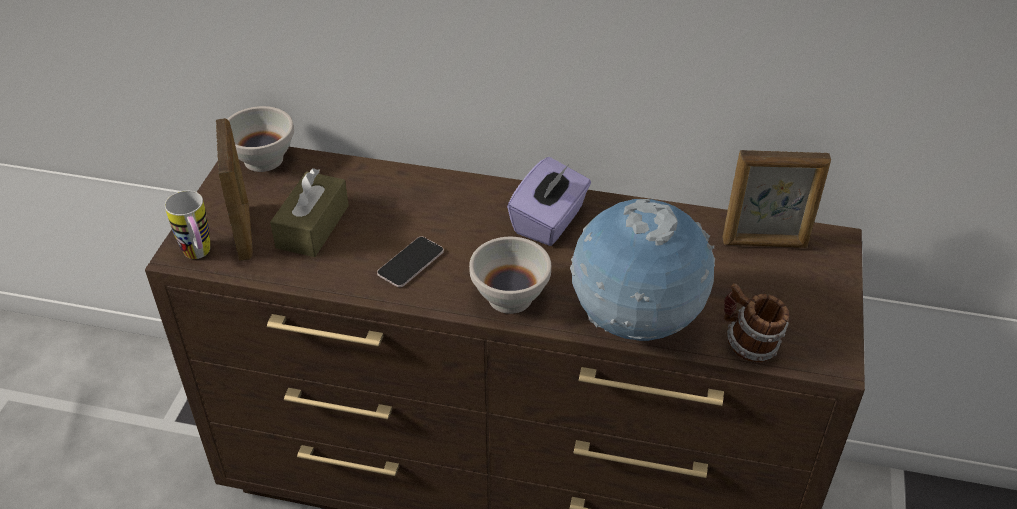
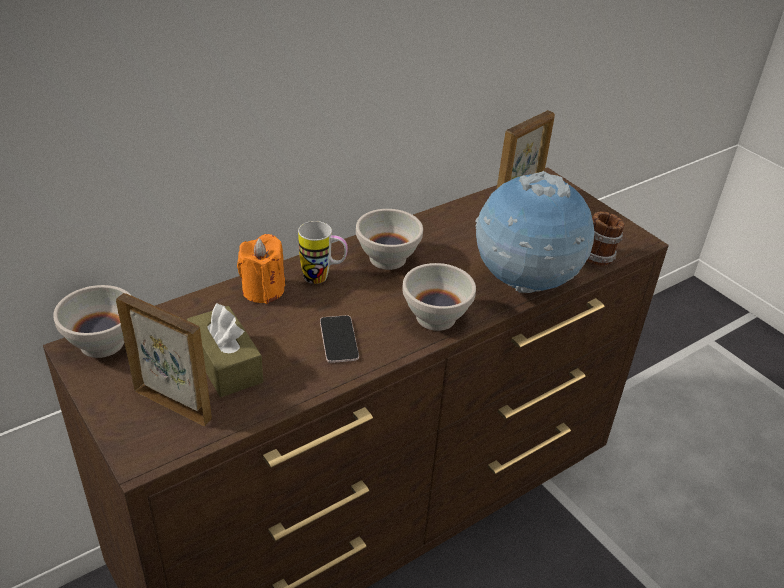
camera: 50 degrees left, 5 degrees down
mug [165,191,210,259] -> mug moved to [298,221,348,284]
purple tissue box [507,157,591,246] -> white bowl [356,209,423,270]
none -> orange candle [237,234,285,304]

